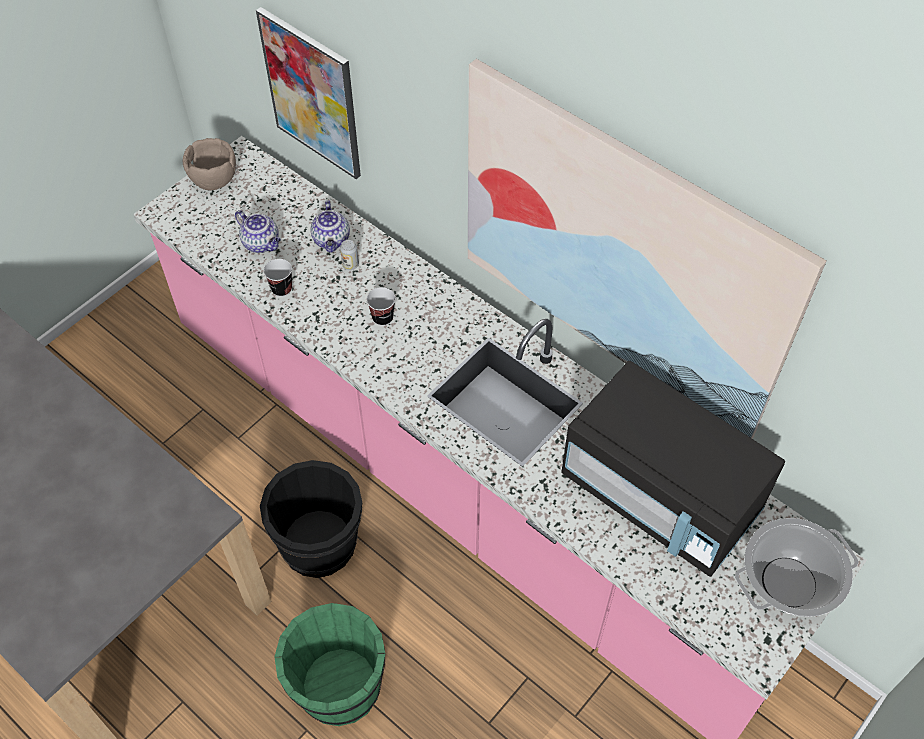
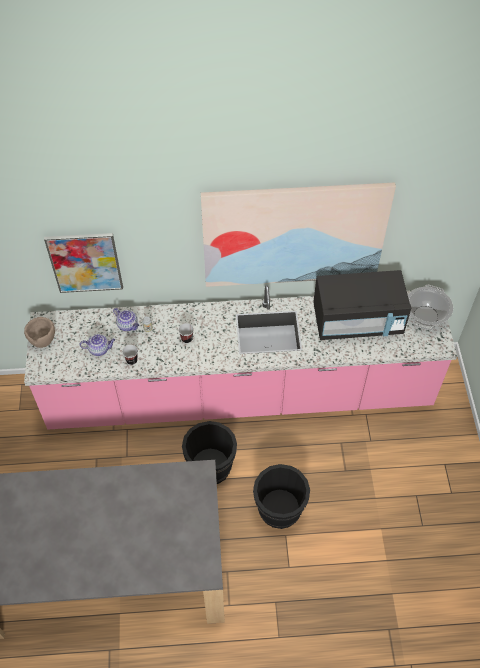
camera: 45 degrees left, 0 degrees up
green bucket [275,603,385,726] -> black bucket [253,464,310,529]

